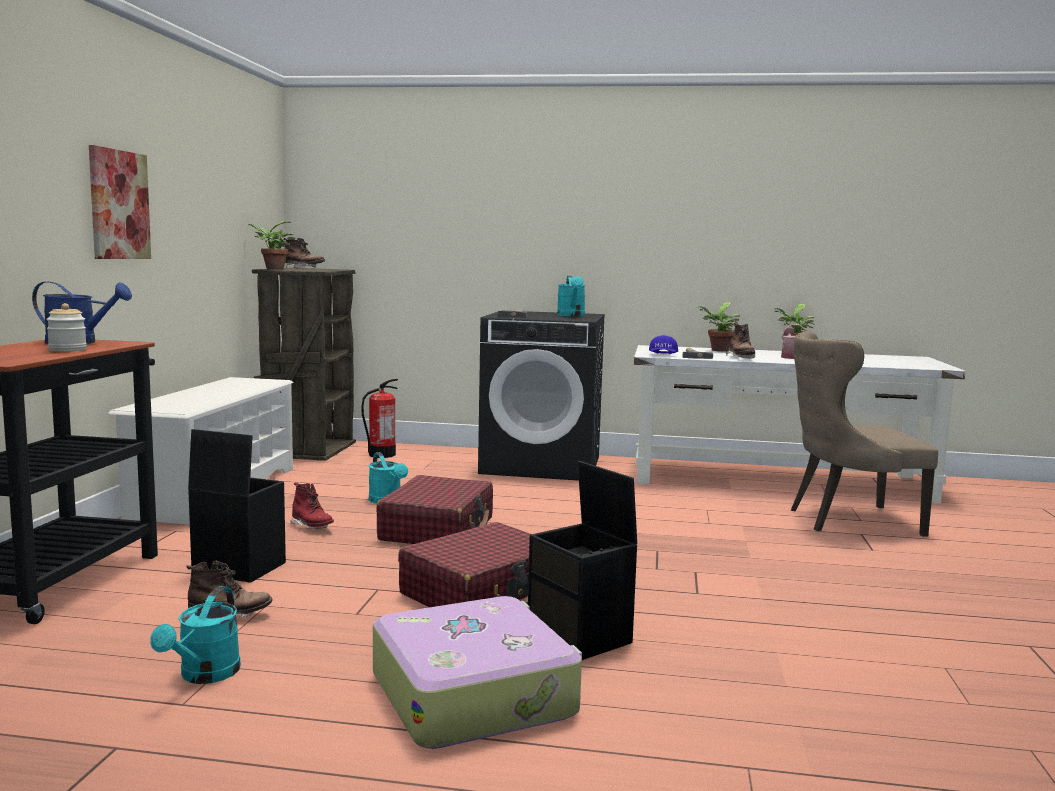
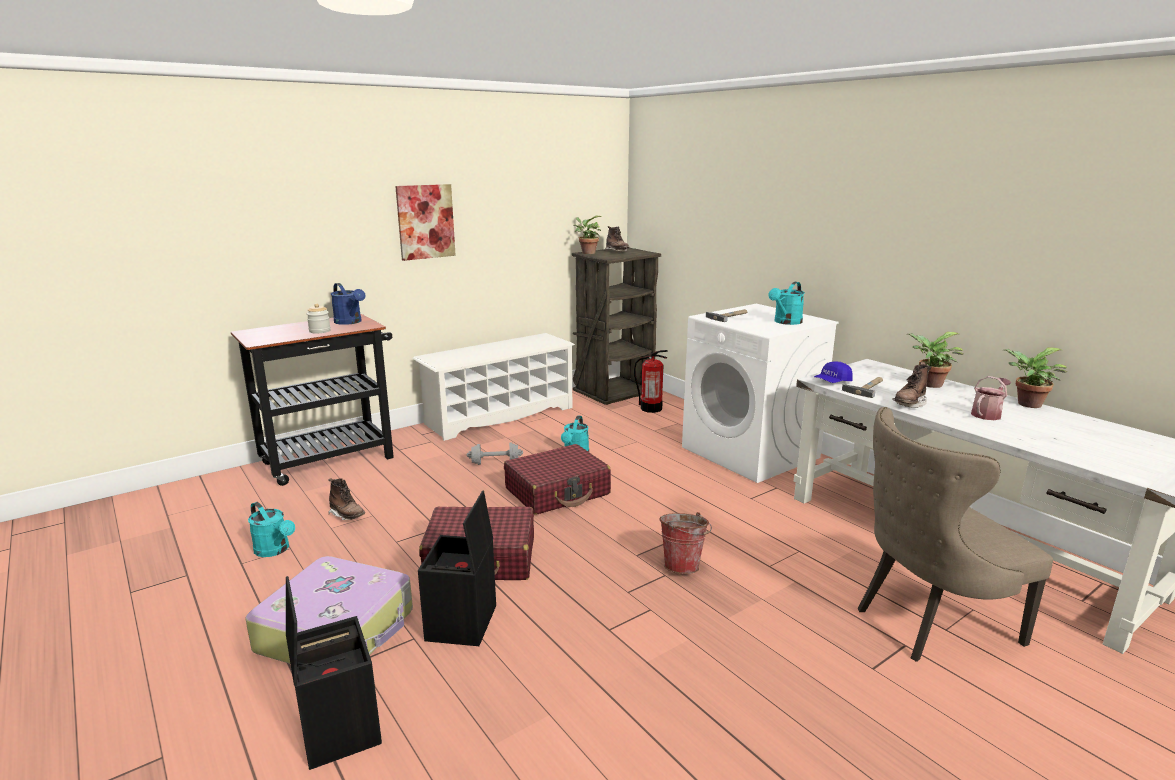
camera: 45 degrees right, 10 degrees up
turquoise watering can [150,586,241,684] -> turquoise watering can turned 105 degrees counterclockwise [248,502,295,557]
black storage box [188,429,286,583] -> black storage box moved to [286,576,382,770]
red boot [290,482,334,529] -> grey dumbbell [467,443,523,465]
black washing machine [478,311,605,481] -> white washing machine [682,304,839,483]
beige chair [791,331,938,536] -> beige chair turned 60 degrees counterclockwise [858,407,1053,662]
none -> bucket [659,512,712,574]

